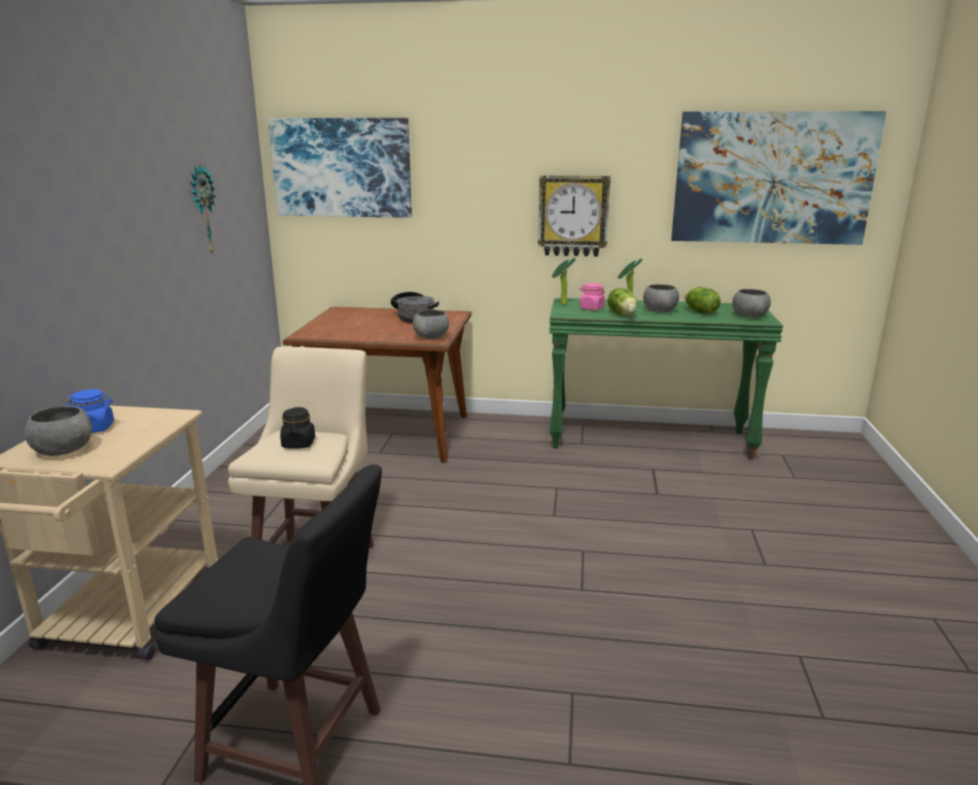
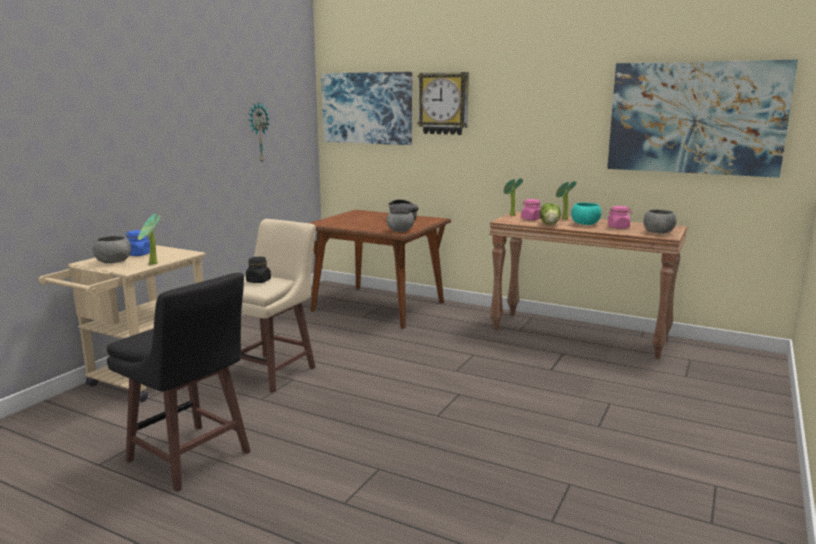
camera: 20 degrees right, 5 degrees down
wall clock [538,175,611,257] -> wall clock moved to [418,72,469,135]
green console table [549,298,783,460] -> brown console table [489,212,687,359]
grey bowl [643,284,679,312] -> turquoise bowl [572,203,601,225]
lettuce [684,287,721,314] -> pink jar [608,206,632,229]
none -> potted plant [138,214,160,265]

